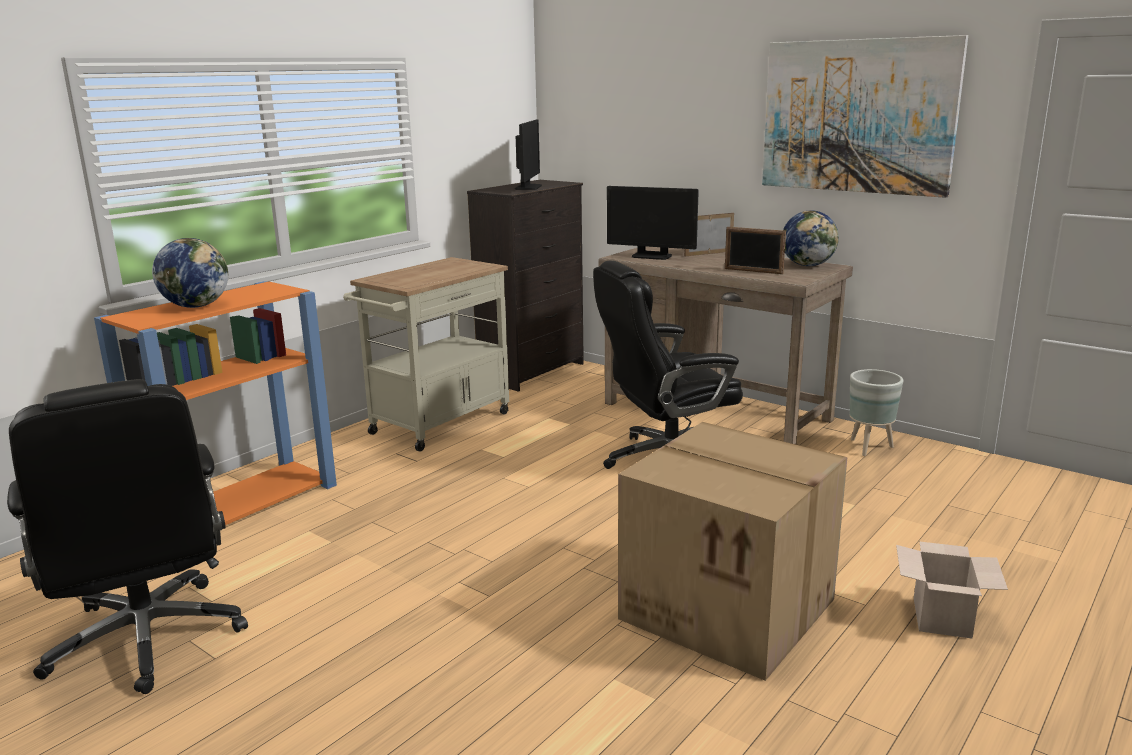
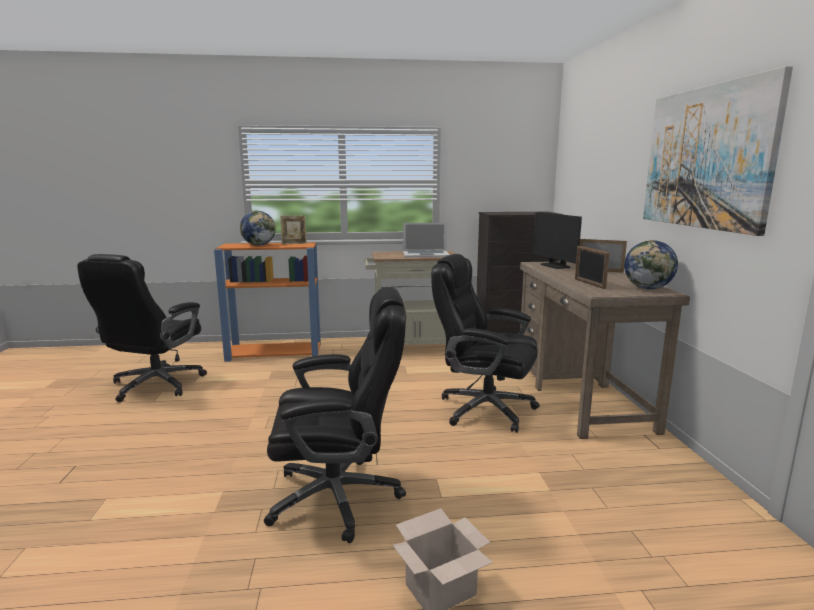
camera: 45 degrees right, 5 degrees down
monitor [515,120,542,190] -> none
cardboard box [618,422,848,681] -> black office chair [264,287,406,543]
grey planter [849,369,903,456] -> none
none -> picture frame [280,216,307,244]
none -> laptop [403,223,450,257]

